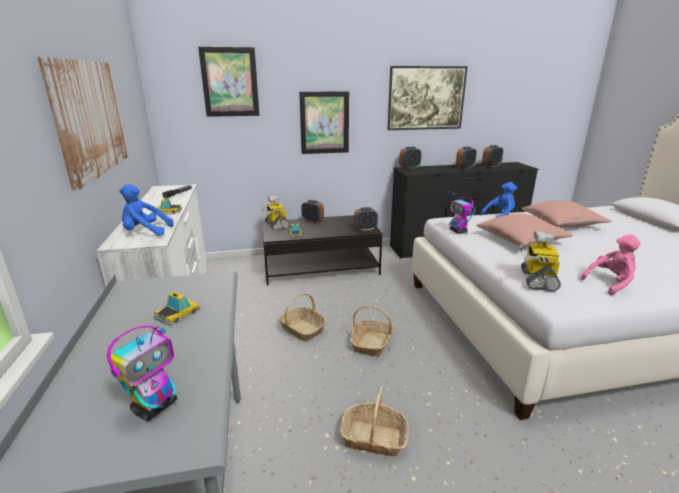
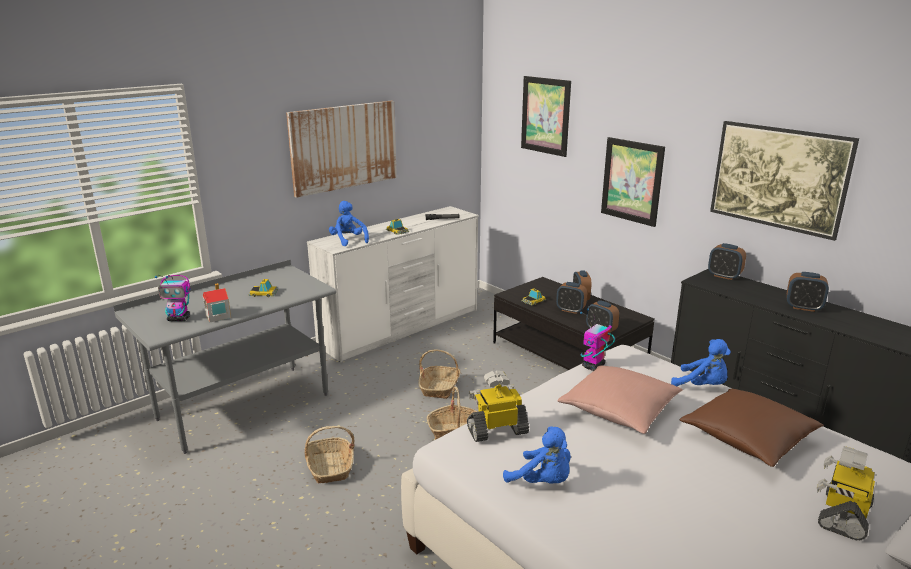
camera: 60 degrees right, 0 degrees up
toy robot [262,196,289,230] -> toy robot moved to [817,446,875,541]
alarm clock [482,145,503,168] -> alarm clock moved to [556,282,587,314]
pink pillow [522,200,611,228] -> brown pillow [680,389,824,467]
pink plush toy [580,234,641,295] -> blue plush toy [503,426,571,483]
none -> toy house [203,283,231,322]

